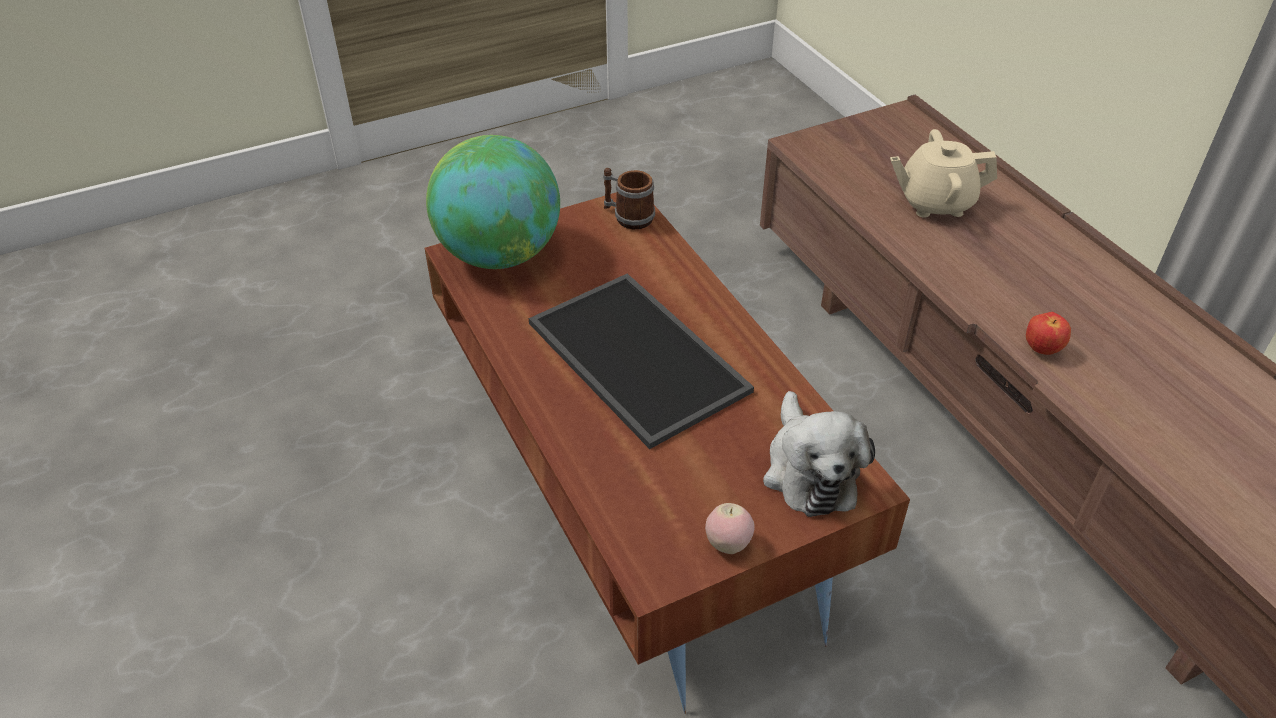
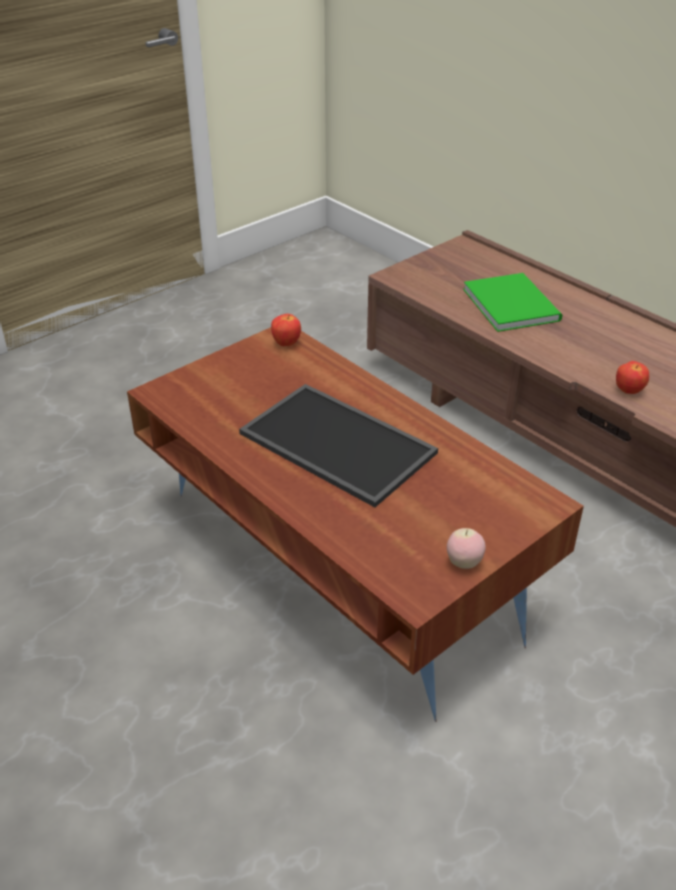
camera: 15 degrees left, 5 degrees down
globe [426,135,560,269] -> none
mug [603,168,655,229] -> apple [271,314,301,346]
plush toy [763,391,875,517] -> none
beige teapot [890,129,997,218] -> green book [463,273,562,332]

